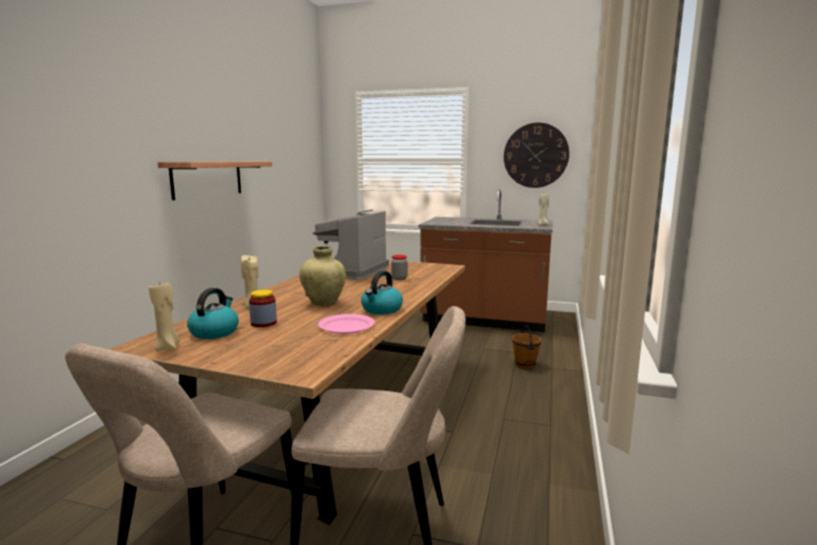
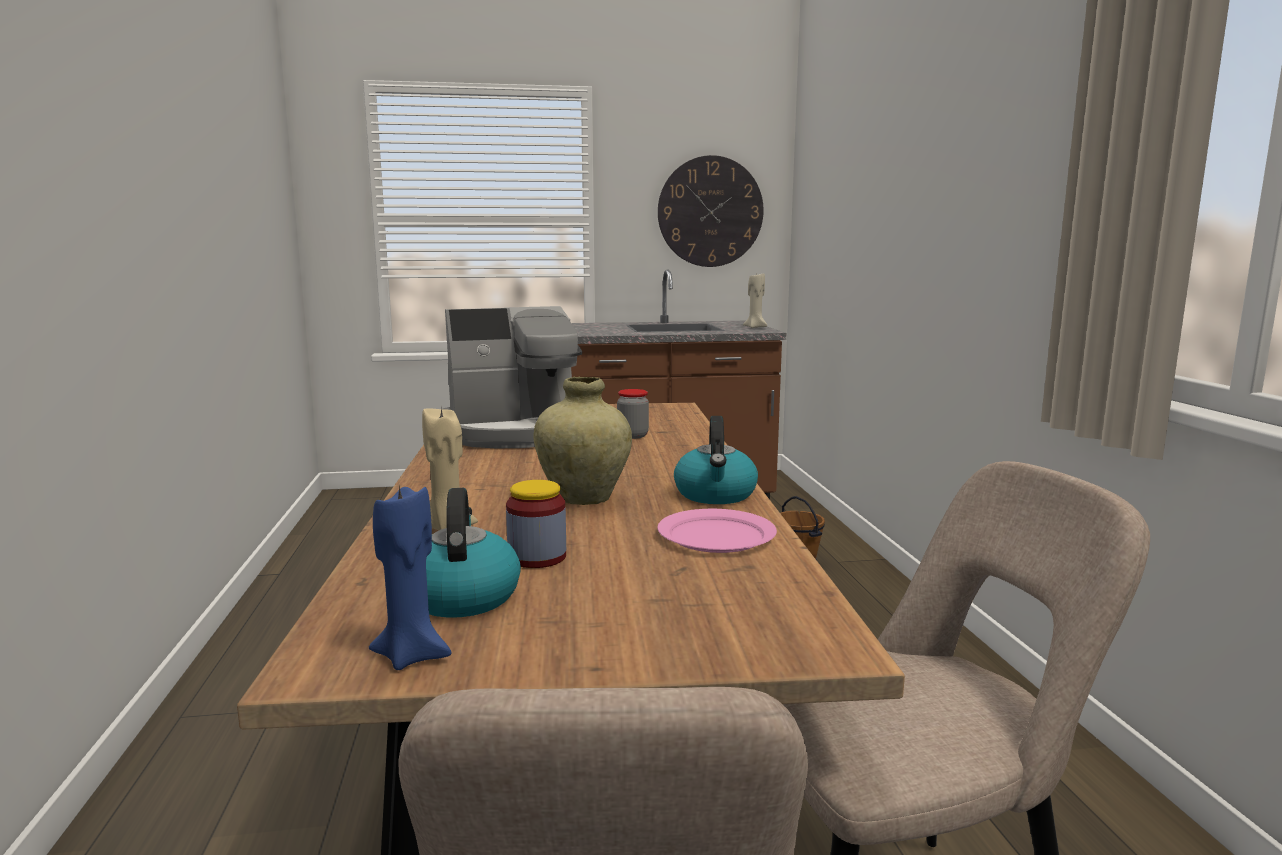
camera: 25 degrees left, 0 degrees up
beige candle [149,283,180,351] -> blue candle [369,485,452,670]
shelf [158,162,272,200] -> none
coffee machine [313,210,389,280] -> coffee machine turned 105 degrees counterclockwise [443,306,582,448]

